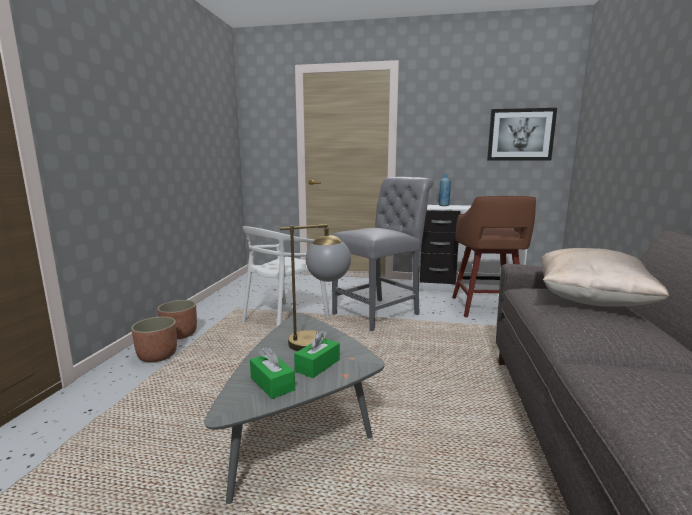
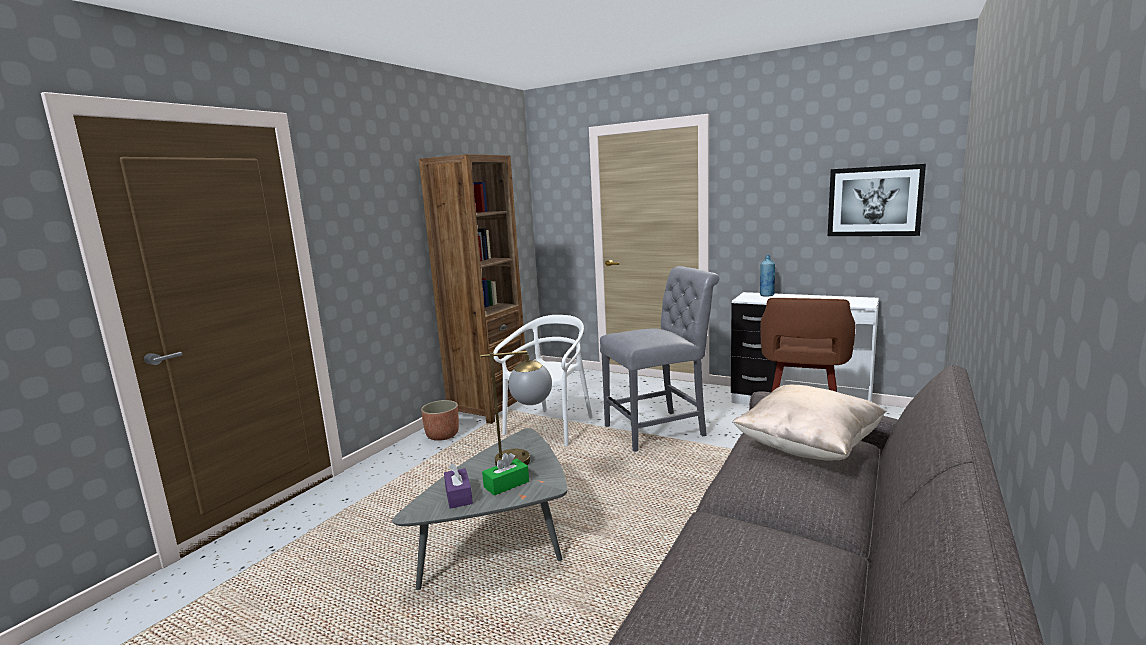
camera: 20 degrees right, 0 degrees up
planter [131,317,177,363] -> none
white chair [242,226,329,327] -> white chair turned 150 degrees clockwise [493,315,593,446]
green tissue box [250,346,295,399] -> purple tissue box [444,463,473,509]
none -> brown bookcase [419,154,525,424]

